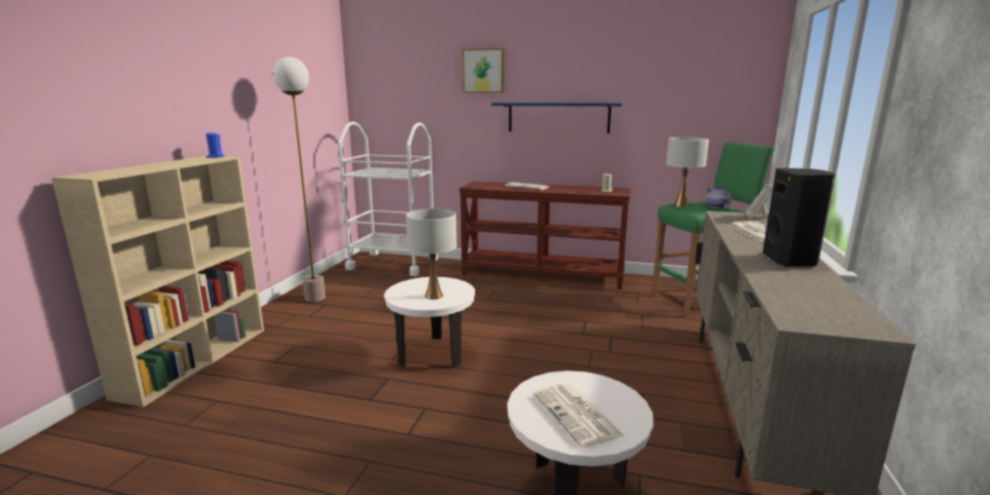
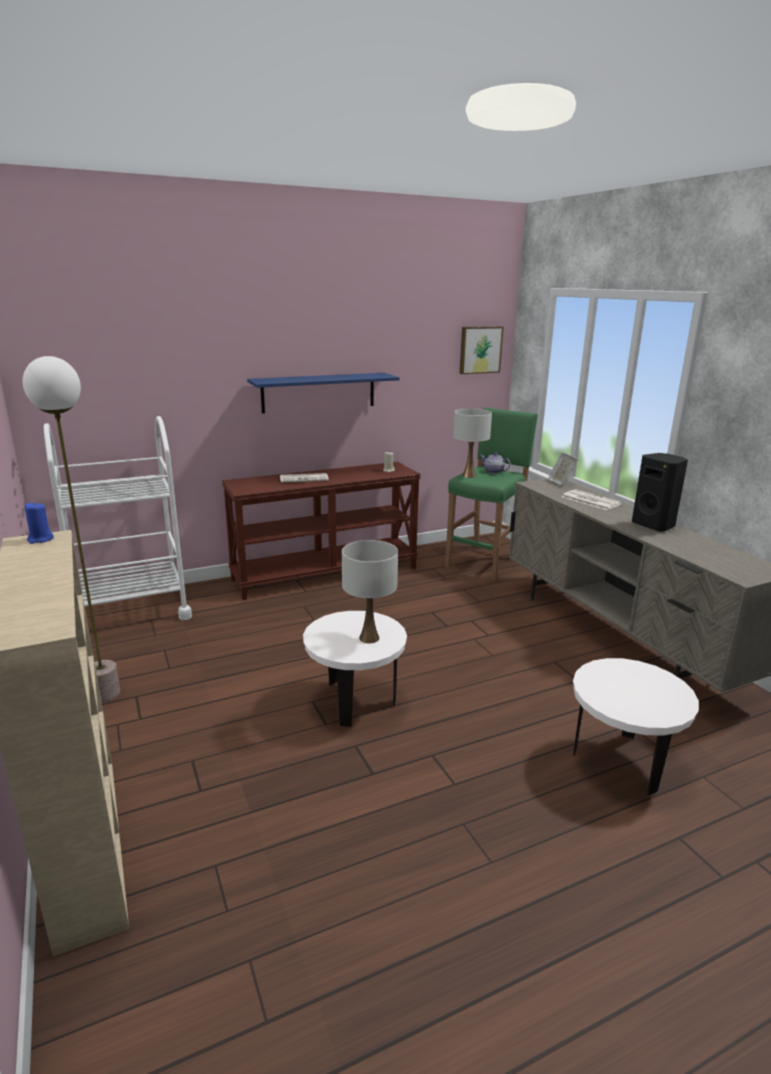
camera: 40 degrees left, 5 degrees up
picture [462,48,504,93] -> picture moved to [460,326,504,374]
newspaper [533,384,624,448] -> none

